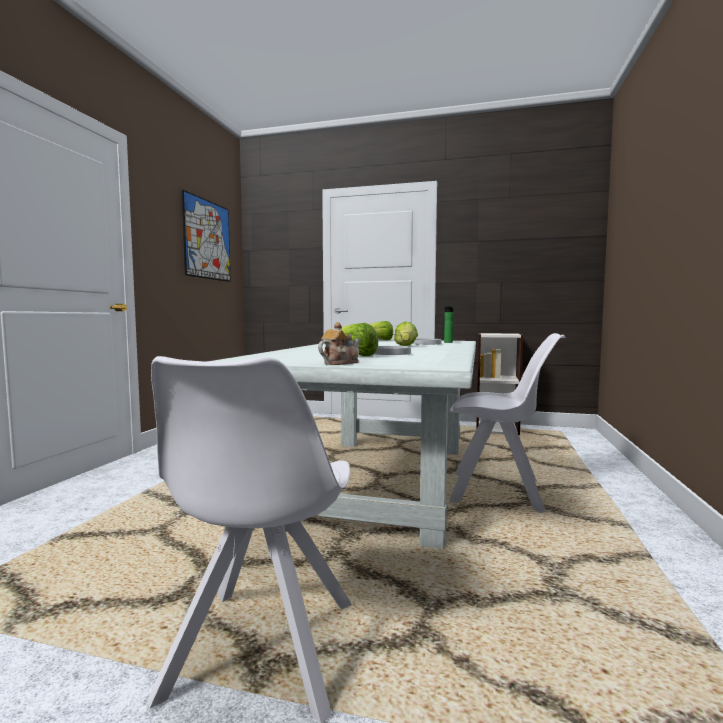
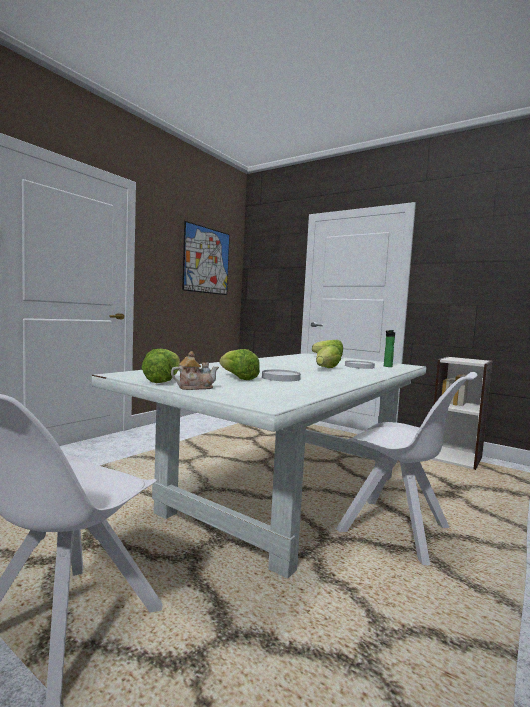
camera: 20 degrees right, 0 degrees up
none -> lettuce [142,349,180,383]

